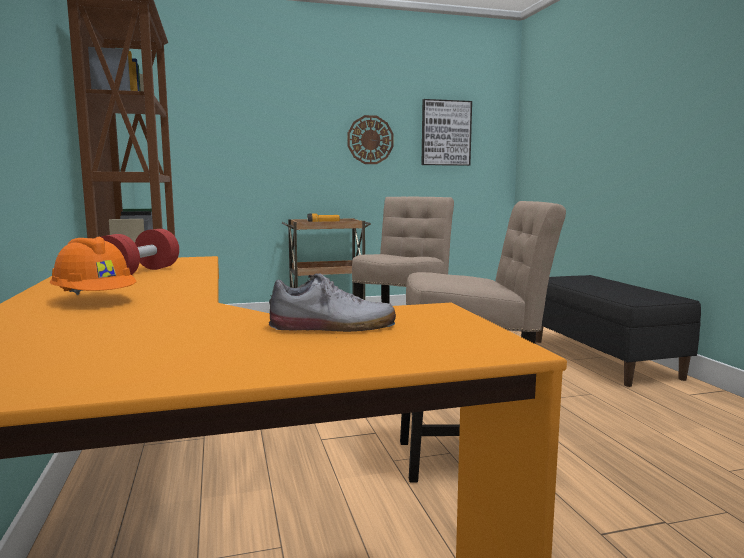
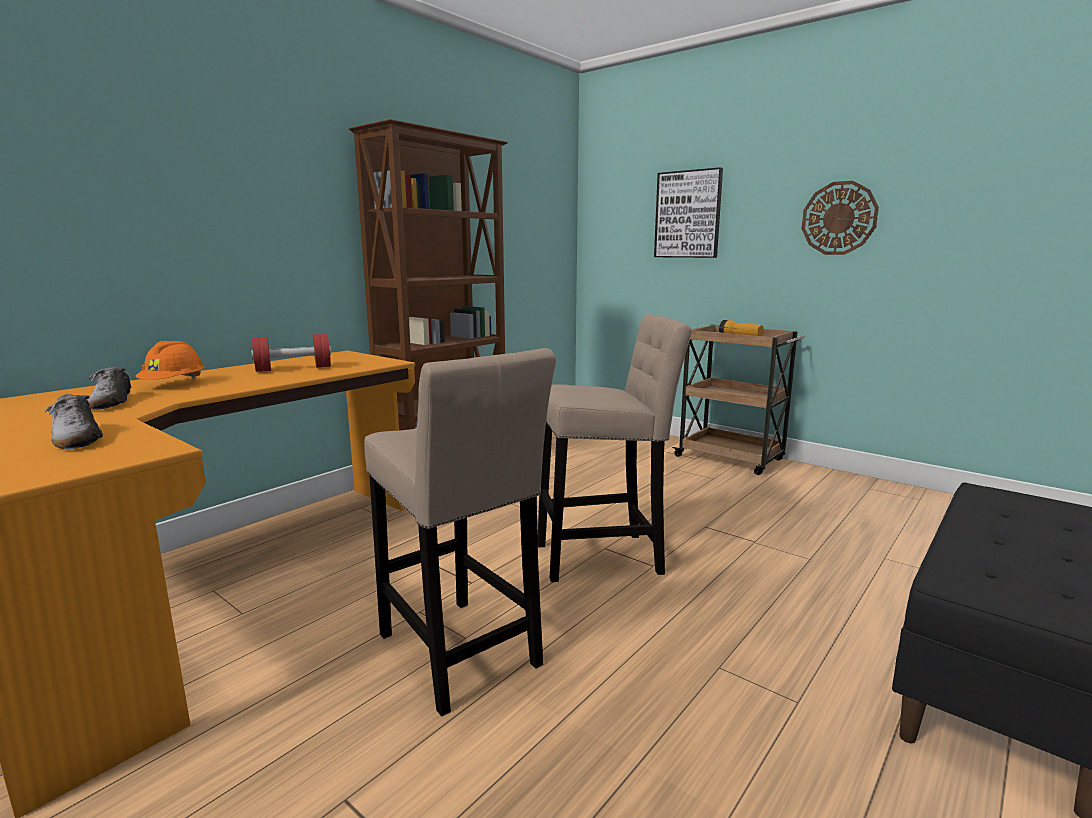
camera: 55 degrees right, 5 degrees up
picture [422,99,472,166] -> picture moved to [654,167,723,258]
none -> shoe [88,366,131,410]

